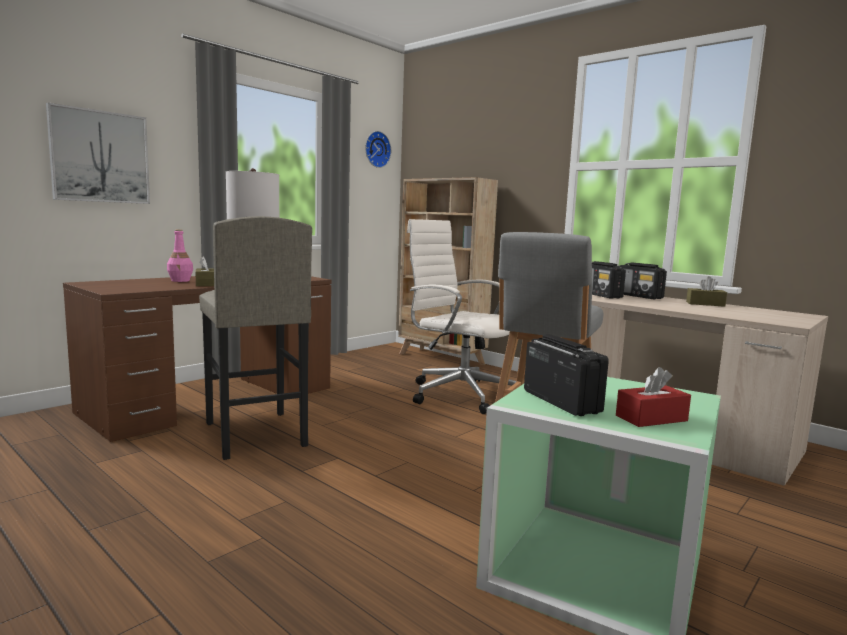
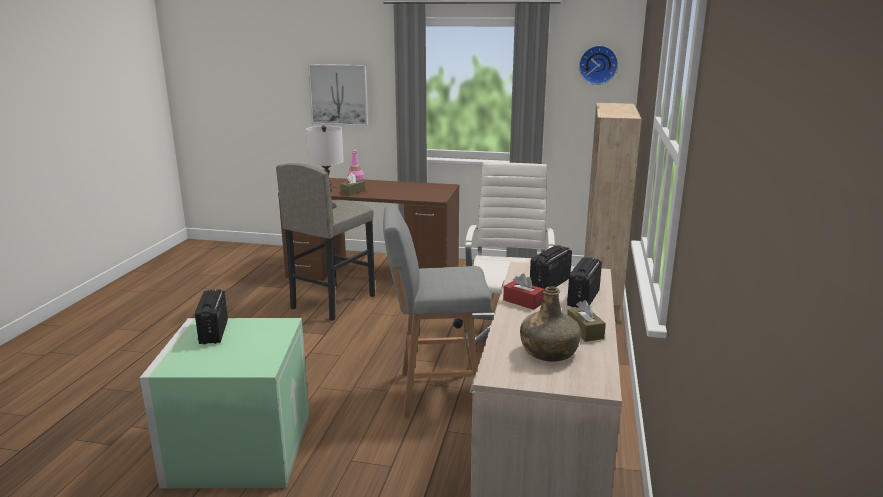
camera: 60 degrees right, 10 degrees up
radio [524,334,609,416] -> radio turned 135 degrees clockwise [195,289,228,344]
red tissue box [616,367,691,427] -> red tissue box moved to [503,273,545,310]
none -> green bottle [520,287,581,362]

